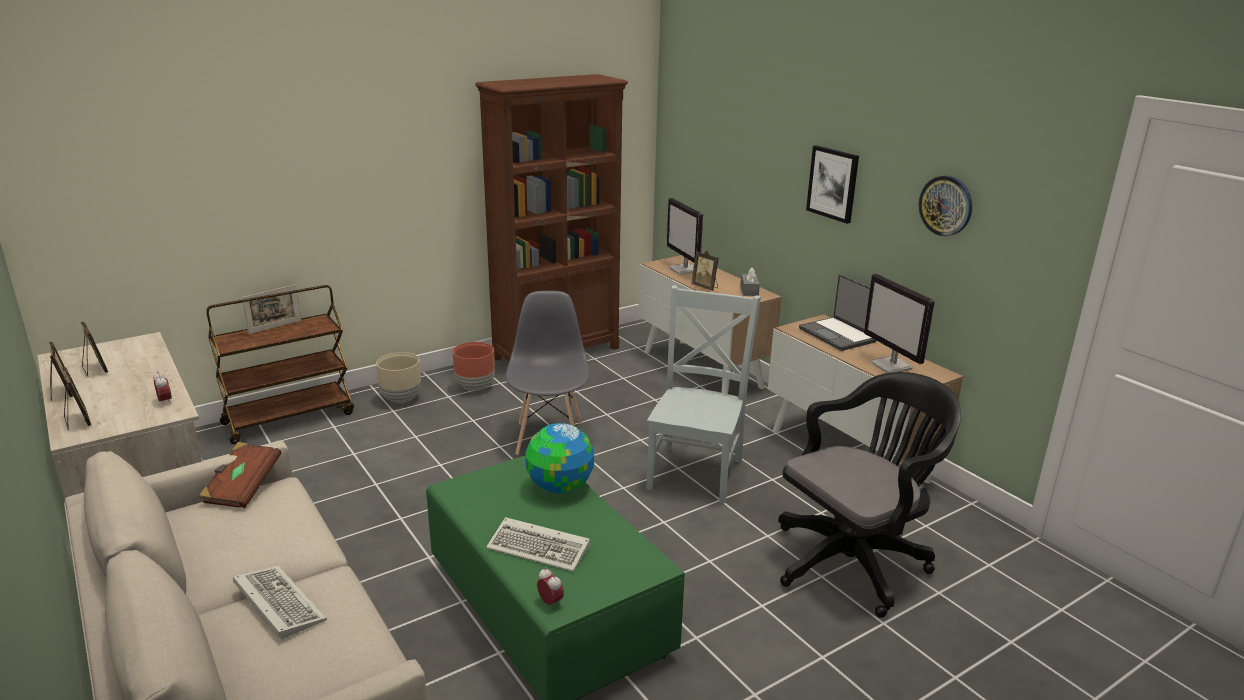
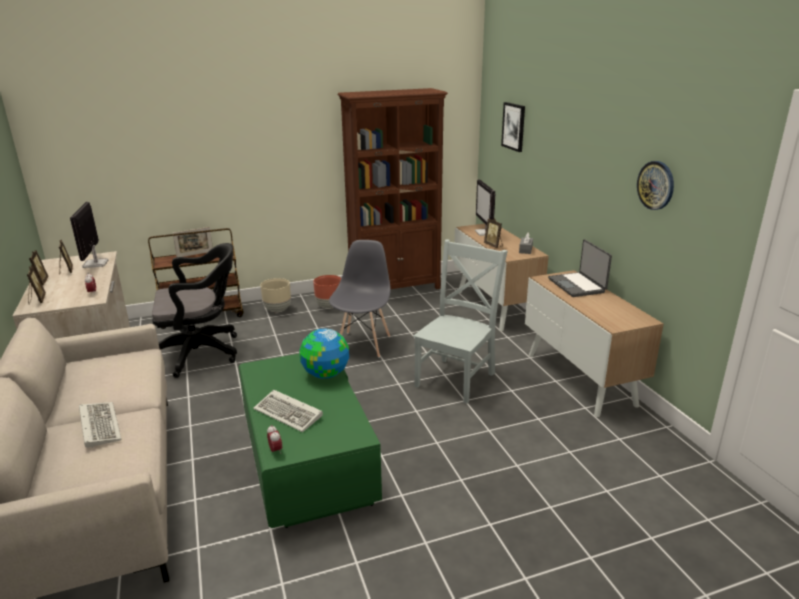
camera: 15 degrees right, 0 degrees up
brown book [199,442,282,508] -> none
black office chair [778,372,961,618] -> black office chair moved to [152,243,237,378]
picture [806,145,859,224] -> picture moved to [501,102,525,152]
monitor [864,274,935,373] -> monitor moved to [70,202,108,268]

